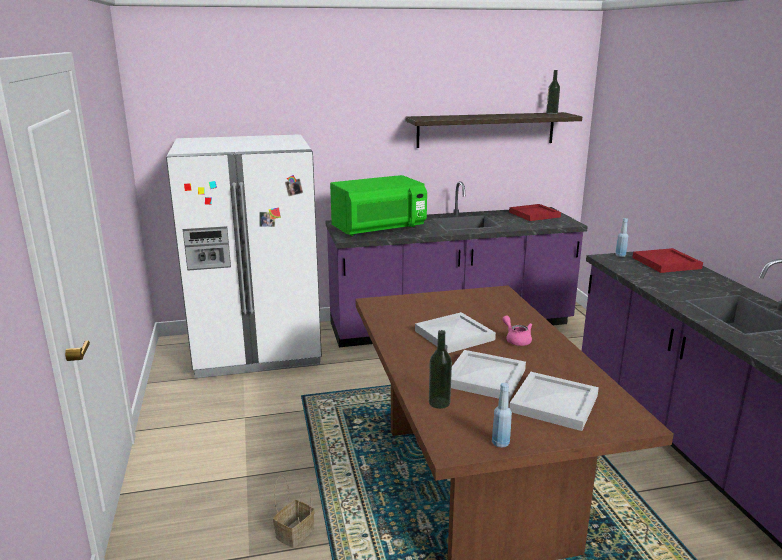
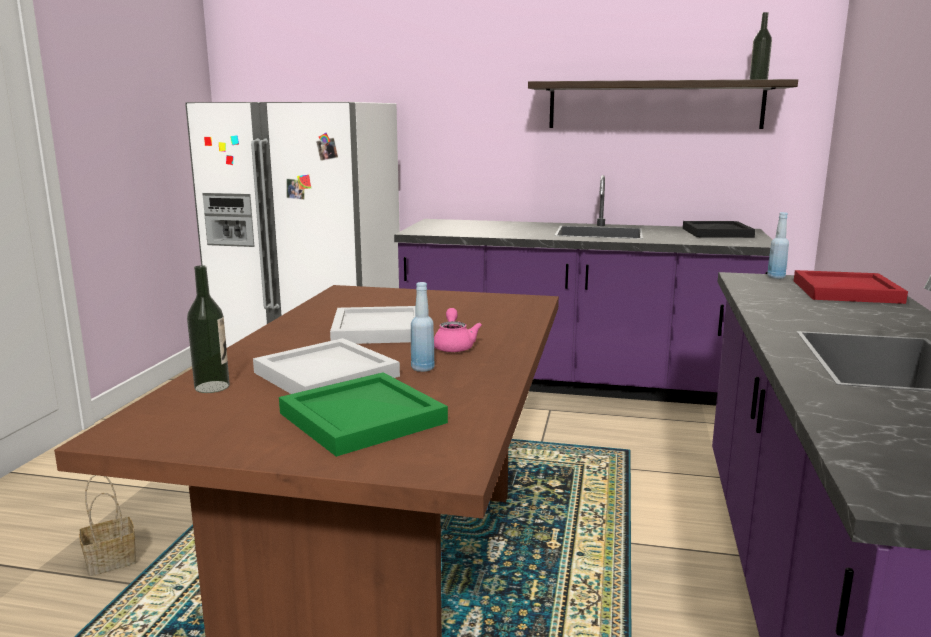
camera: 25 degrees right, 5 degrees down
green microwave [330,175,427,236] -> none
blue bottle [492,383,512,448] -> blue bottle moved to [411,282,435,372]
red tray [509,204,561,221] -> black tray [683,221,755,238]
white tray [509,372,599,431] -> green tray [279,372,448,457]

